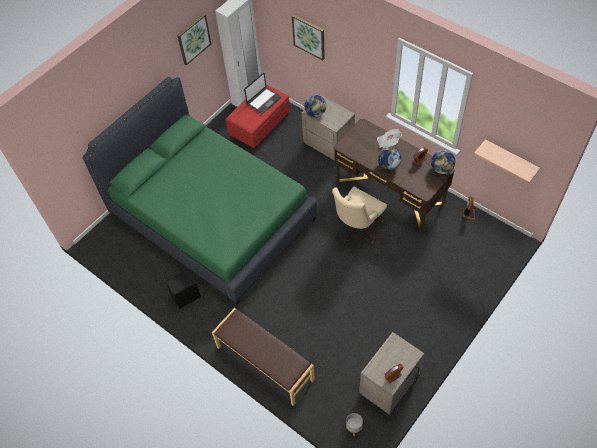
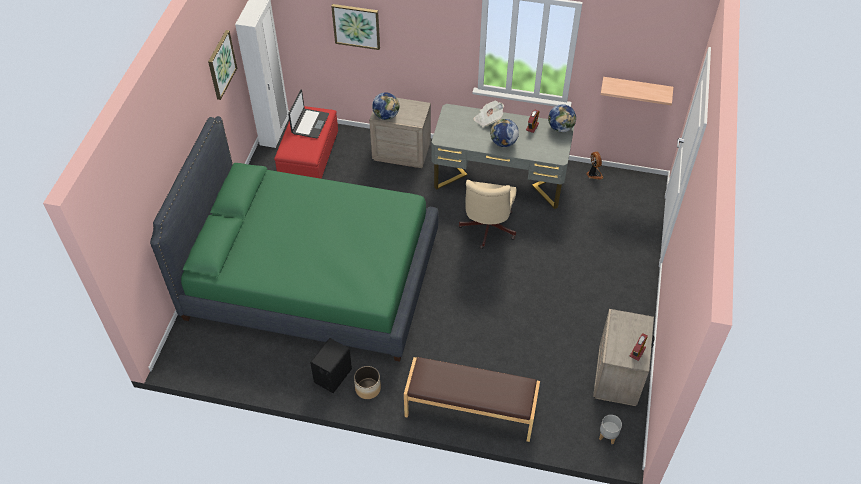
camera: 30 degrees left, 5 degrees down
brown desk [334,119,454,231] -> grey desk [431,104,574,209]
none -> planter [354,366,381,399]

